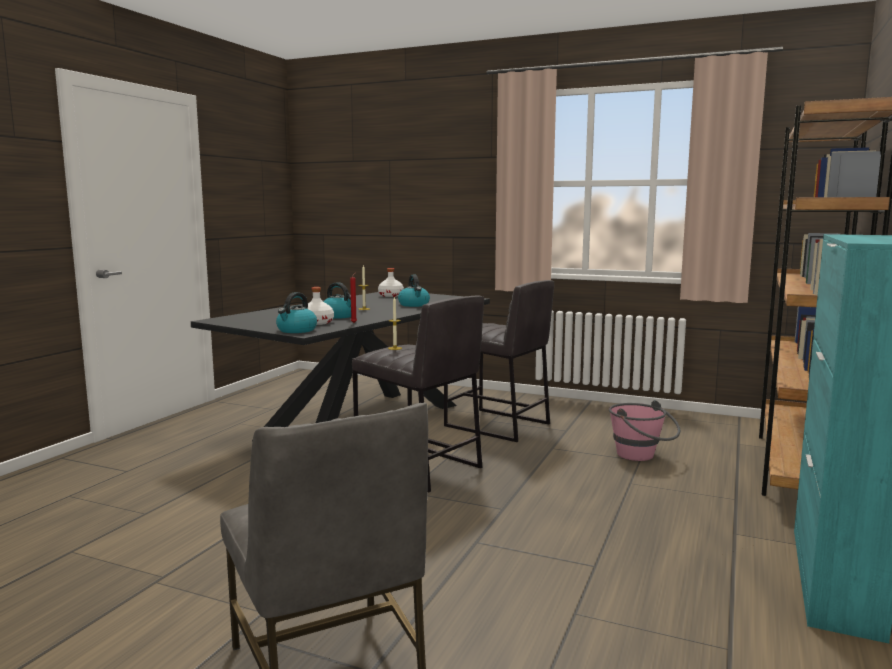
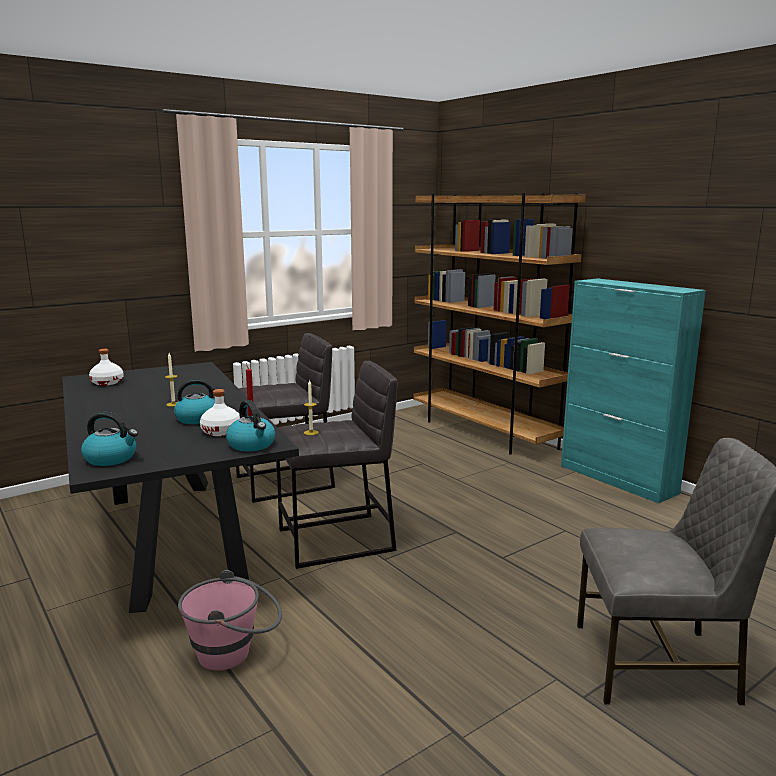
camera: 60 degrees left, 5 degrees up
kettle [398,275,430,307] -> kettle moved to [81,412,138,466]
pink bucket [609,400,680,461] -> pink bucket moved to [178,570,282,671]

